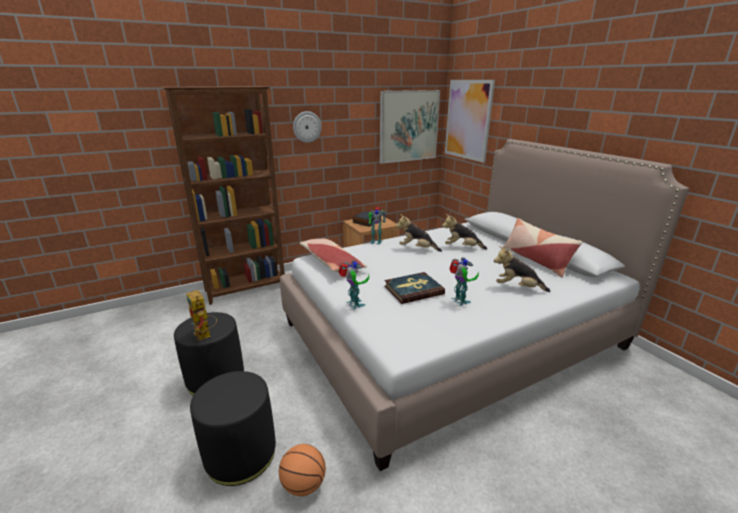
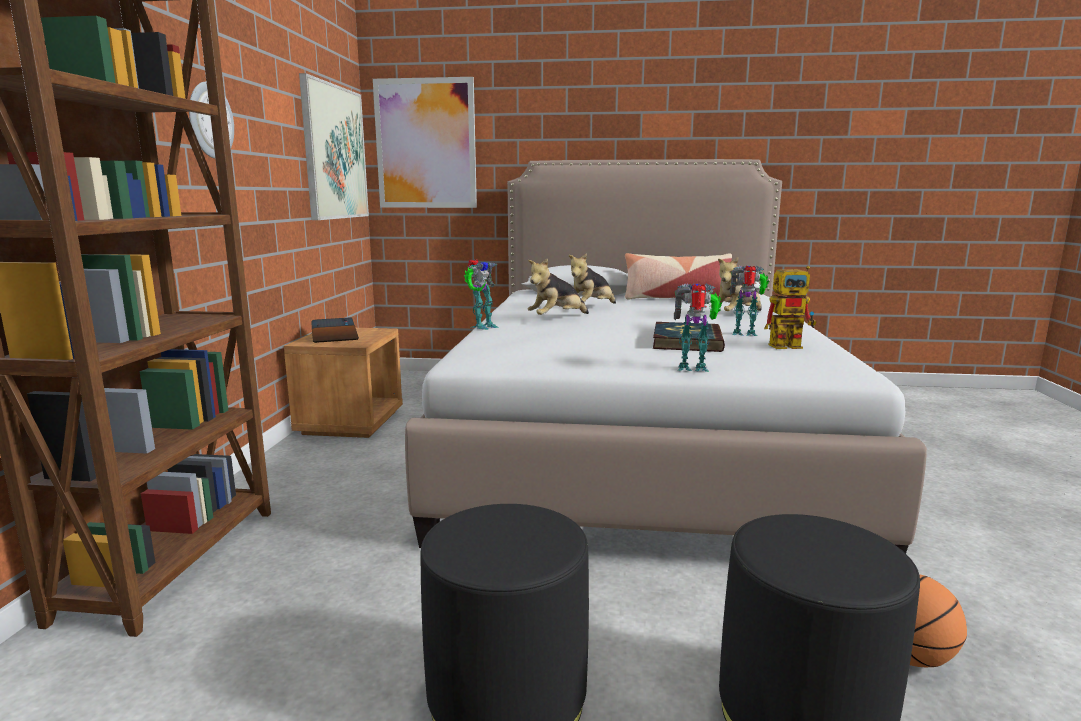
camera: 55 degrees left, 10 degrees down
toy robot [186,290,217,341] -> toy robot moved to [764,266,816,349]
pillow [300,239,367,272] -> none

